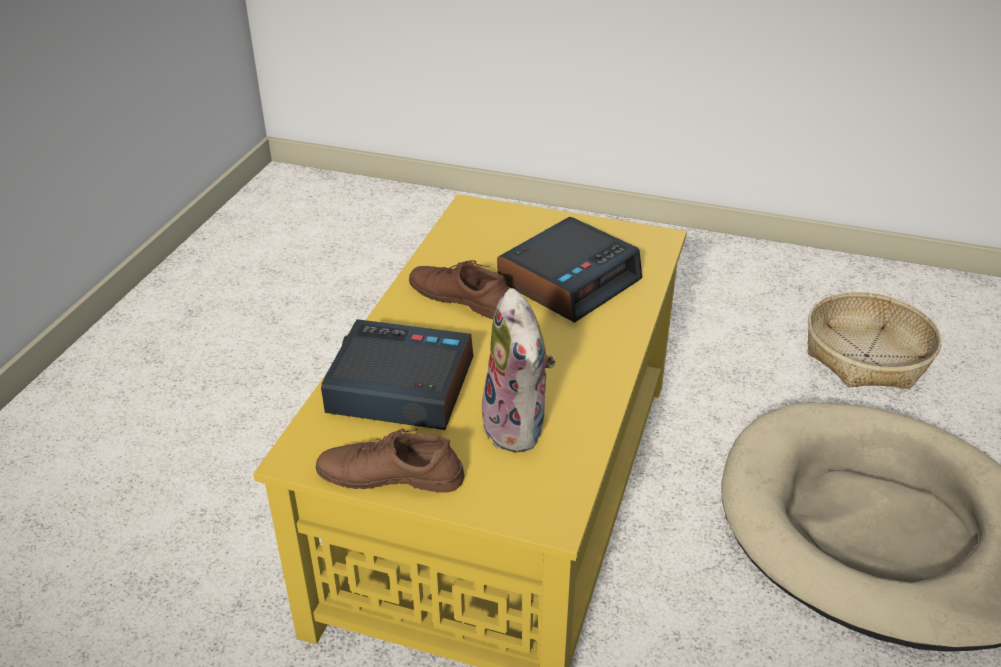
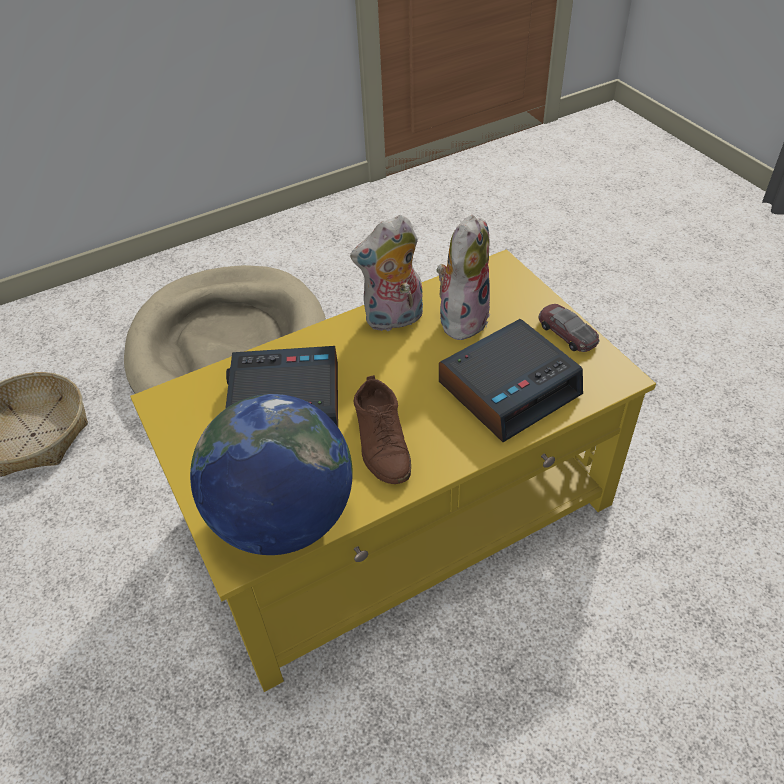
camera: 135 degrees left, 10 degrees up
brown shoe [316,428,464,493] -> toy car [538,304,600,352]
alarm clock [321,319,473,430] -> alarm clock turned 90 degrees counterclockwise [439,319,583,442]
none -> globe [190,394,353,555]
none -> plush toy [350,215,423,331]

